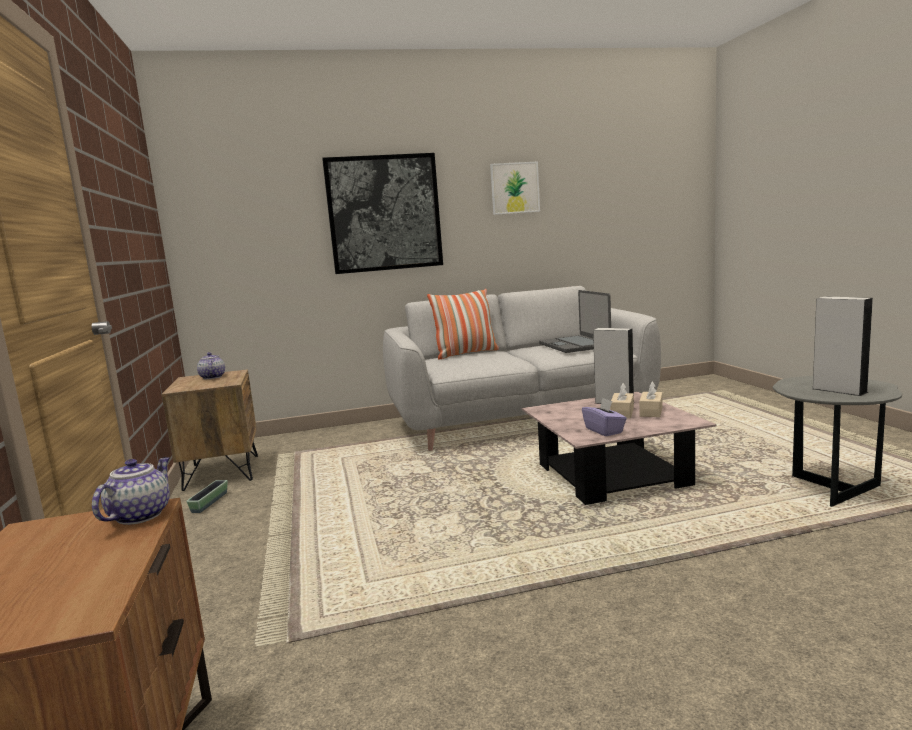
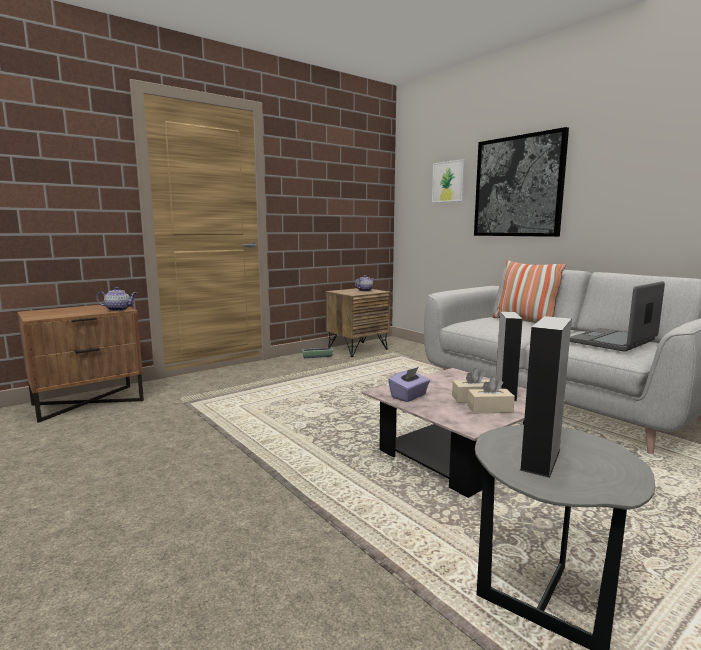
camera: 65 degrees right, 0 degrees up
picture [490,161,540,215] -> picture moved to [432,159,465,203]

